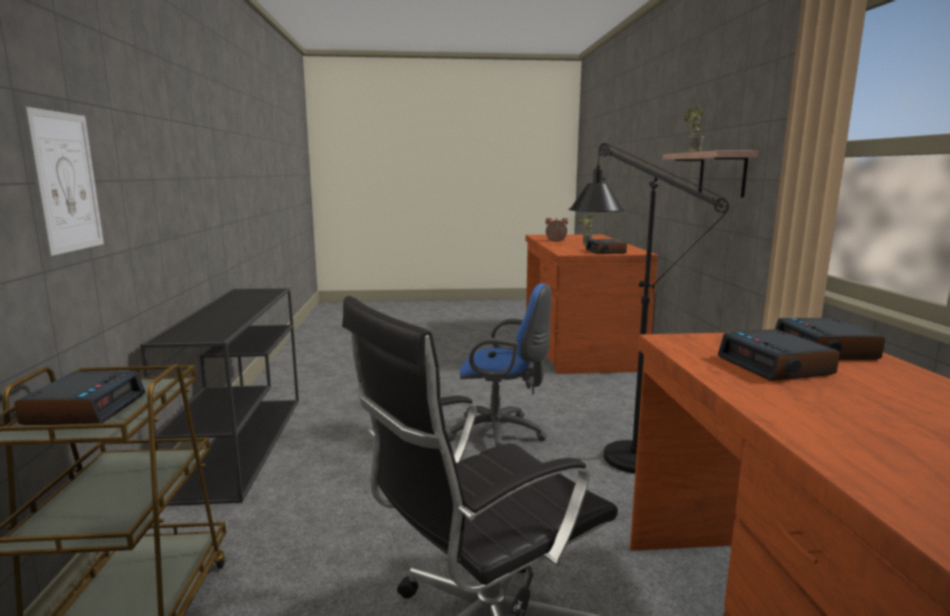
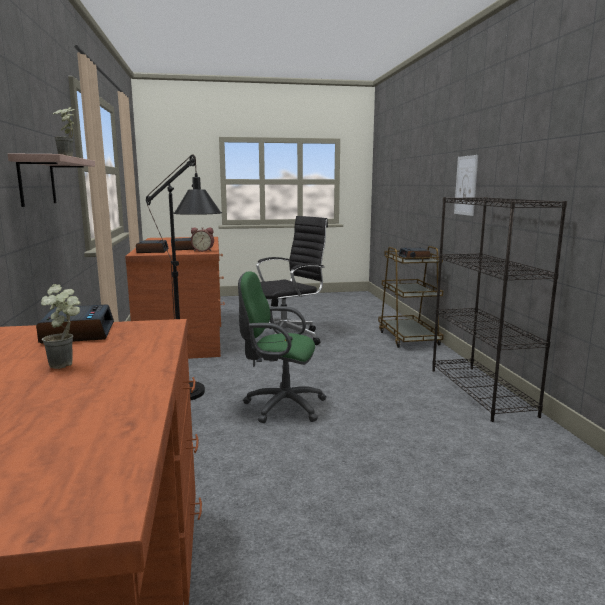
camera: 175 degrees right, 0 degrees up
black console table [140,288,299,506] -> black bookcase [432,197,567,422]
blue office chair [447,283,552,446] -> green office chair [238,271,326,423]
alarm clock [546,218,568,242] -> alarm clock moved to [191,227,214,252]

